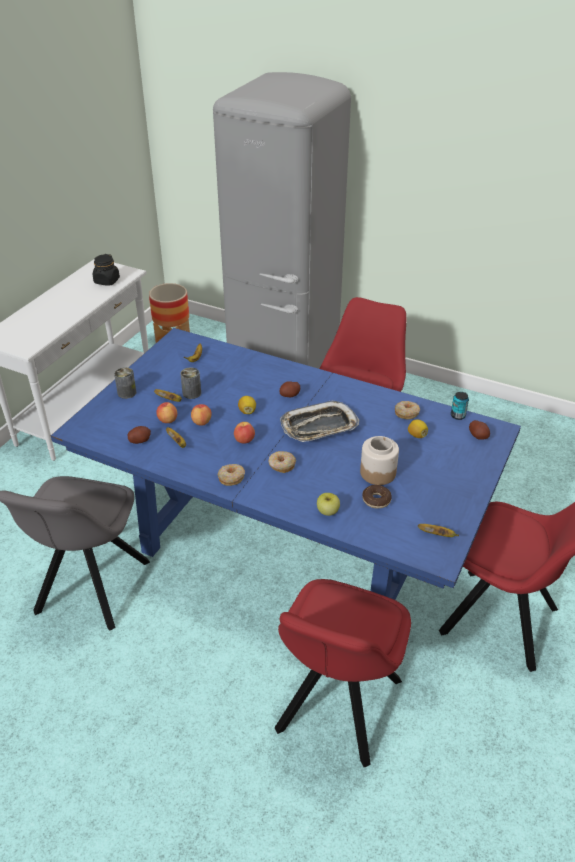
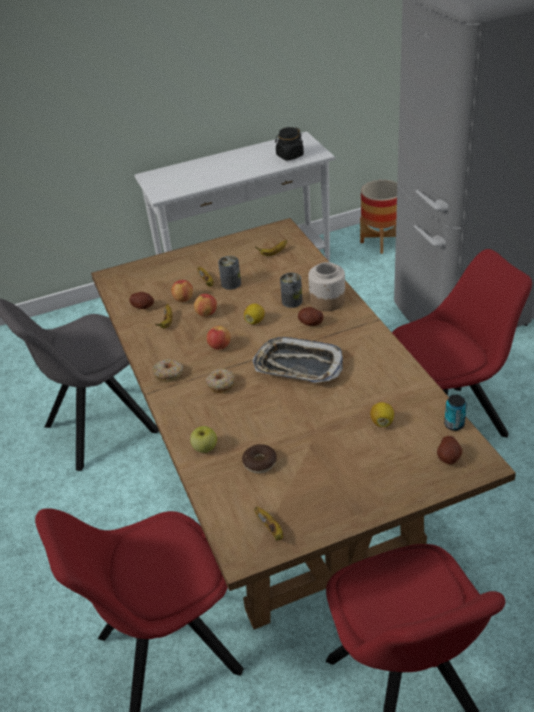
camera: 45 degrees right, 0 degrees up
blue dining table [51,328,521,600] -> brown dining table [91,218,516,630]
can [114,367,136,399] -> can moved to [280,273,303,308]
jar [360,436,399,485] -> jar moved to [308,262,345,311]
donut [395,401,420,419] -> none

